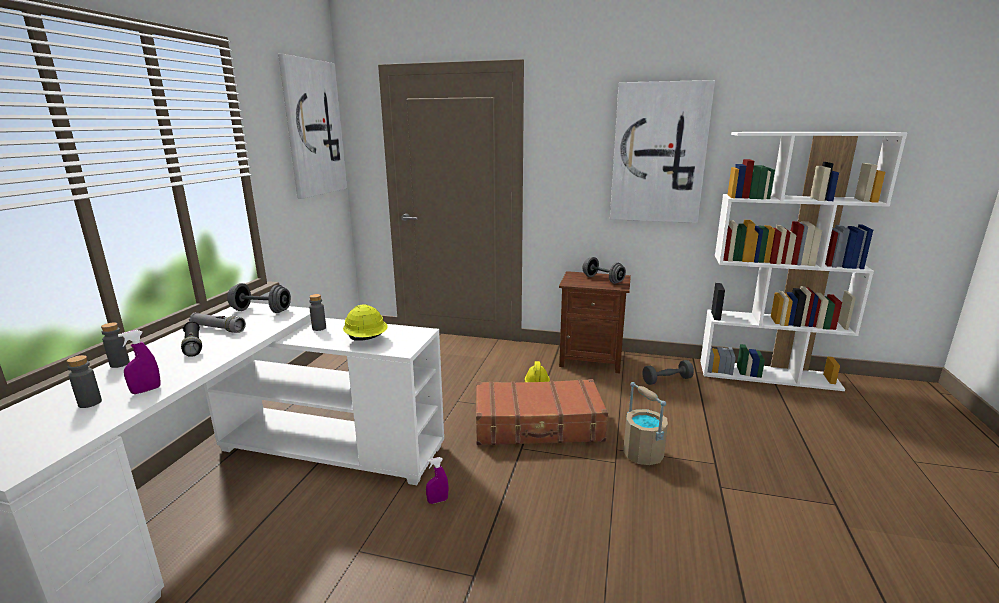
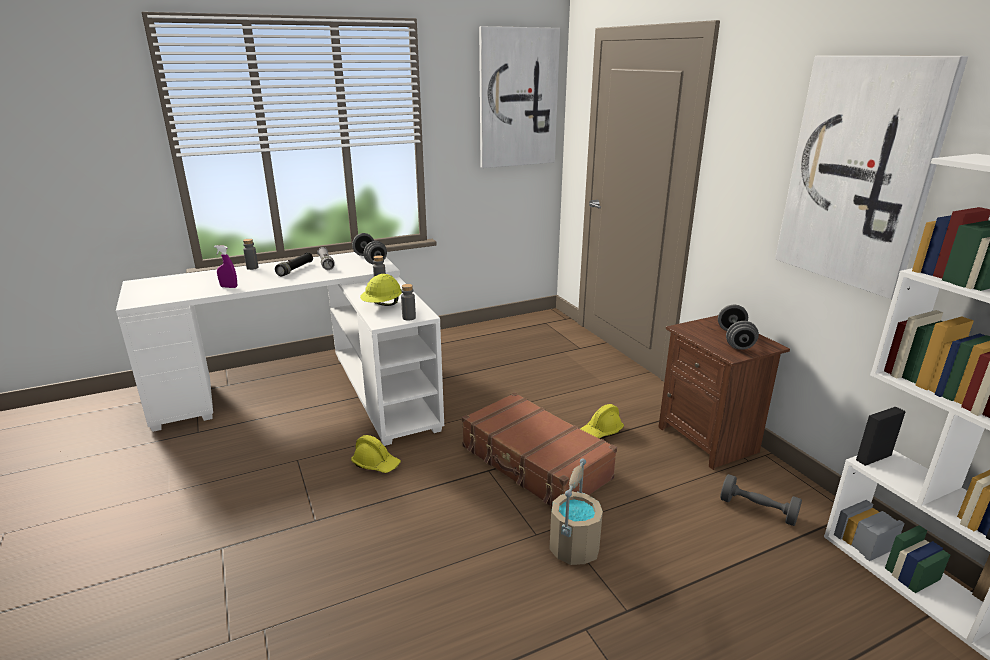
camera: 50 degrees right, 5 degrees up
grey bottle [67,355,102,408] -> grey bottle moved to [401,284,416,320]
purple spray bottle [426,457,448,504] -> yellow hard hat [351,435,401,473]

